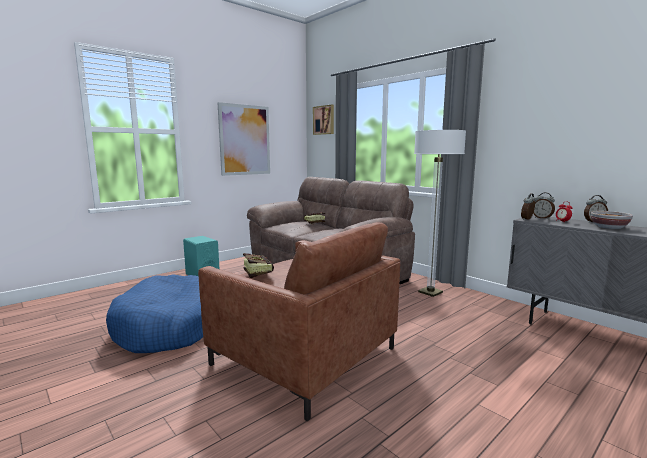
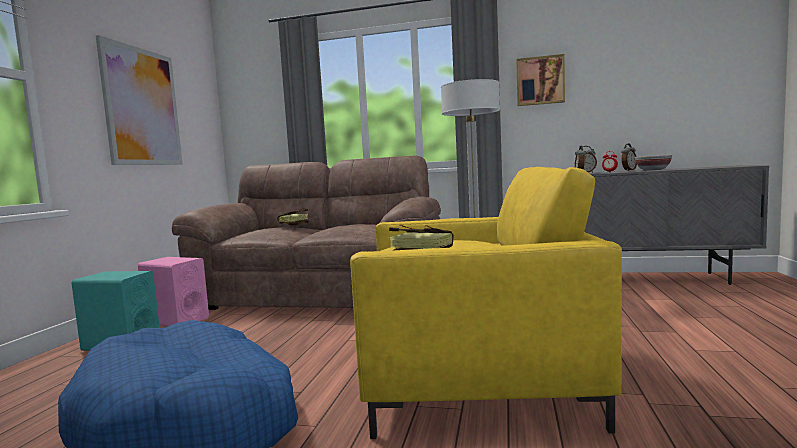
camera: 35 degrees left, 5 degrees down
brown armchair [198,222,401,421] -> yellow armchair [350,167,622,439]
picture [313,105,334,135] -> picture moved to [516,54,565,106]
none -> pink speaker [138,257,209,326]

